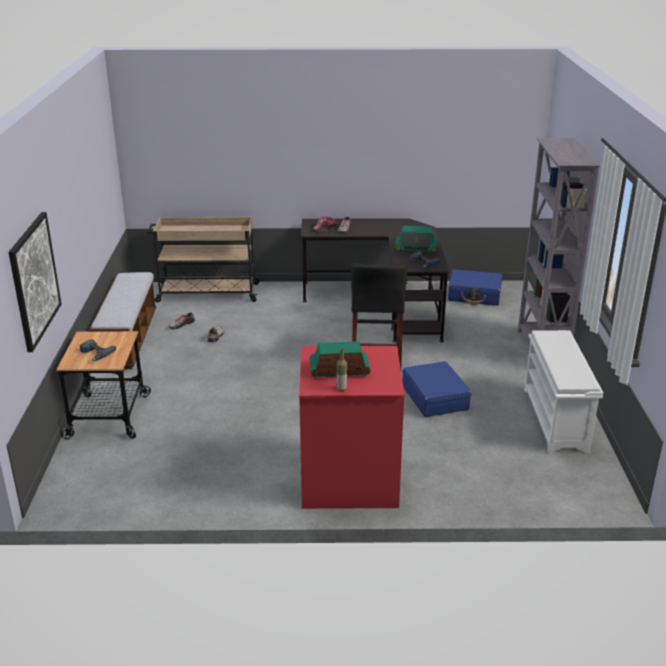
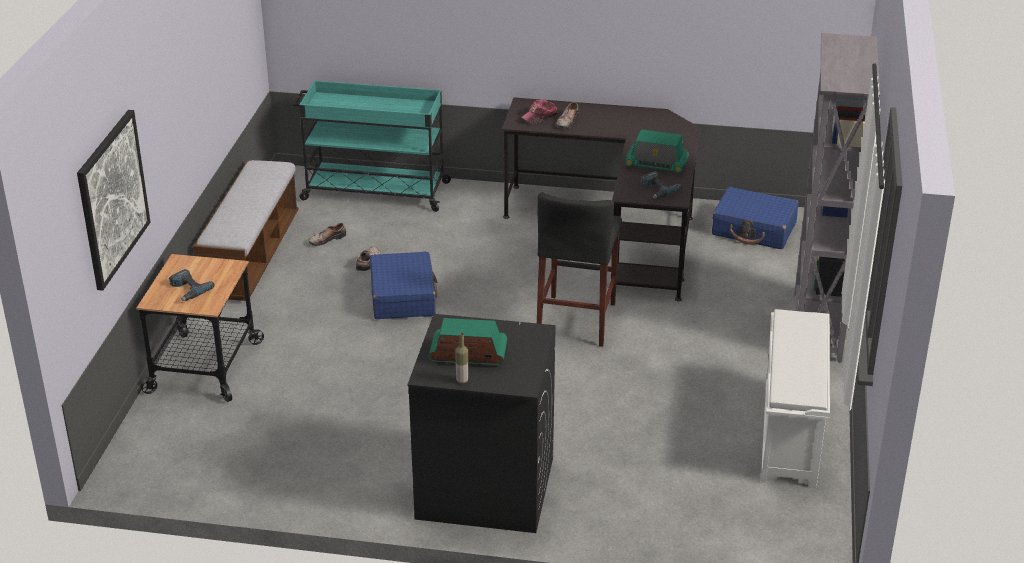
camera: 10 degrees right, 5 degrees up
beige cart [147,217,260,302] -> turquoise cart [293,81,452,212]
red washing machine [299,346,405,509] -> black washing machine [407,314,556,533]
blue suitcase [402,361,471,417] -> blue suitcase moved to [370,251,438,319]

